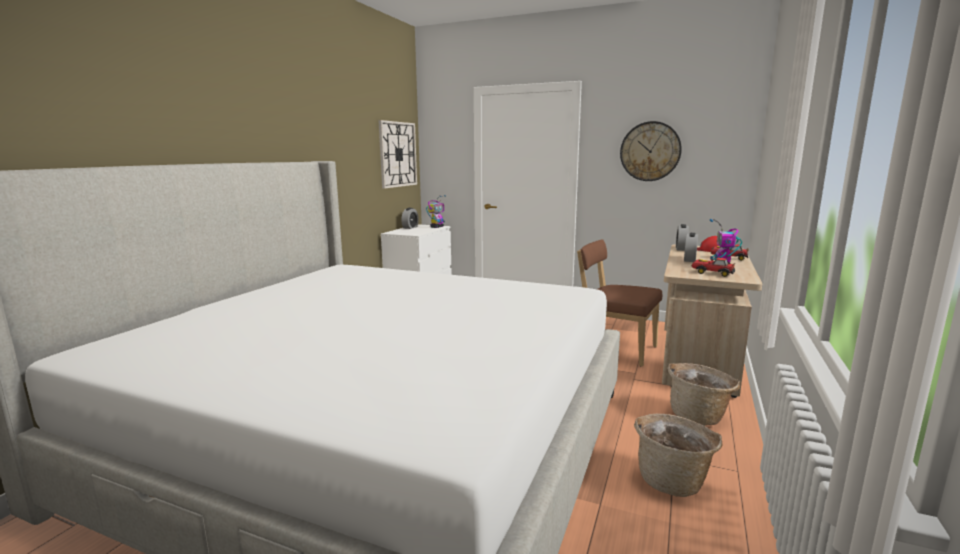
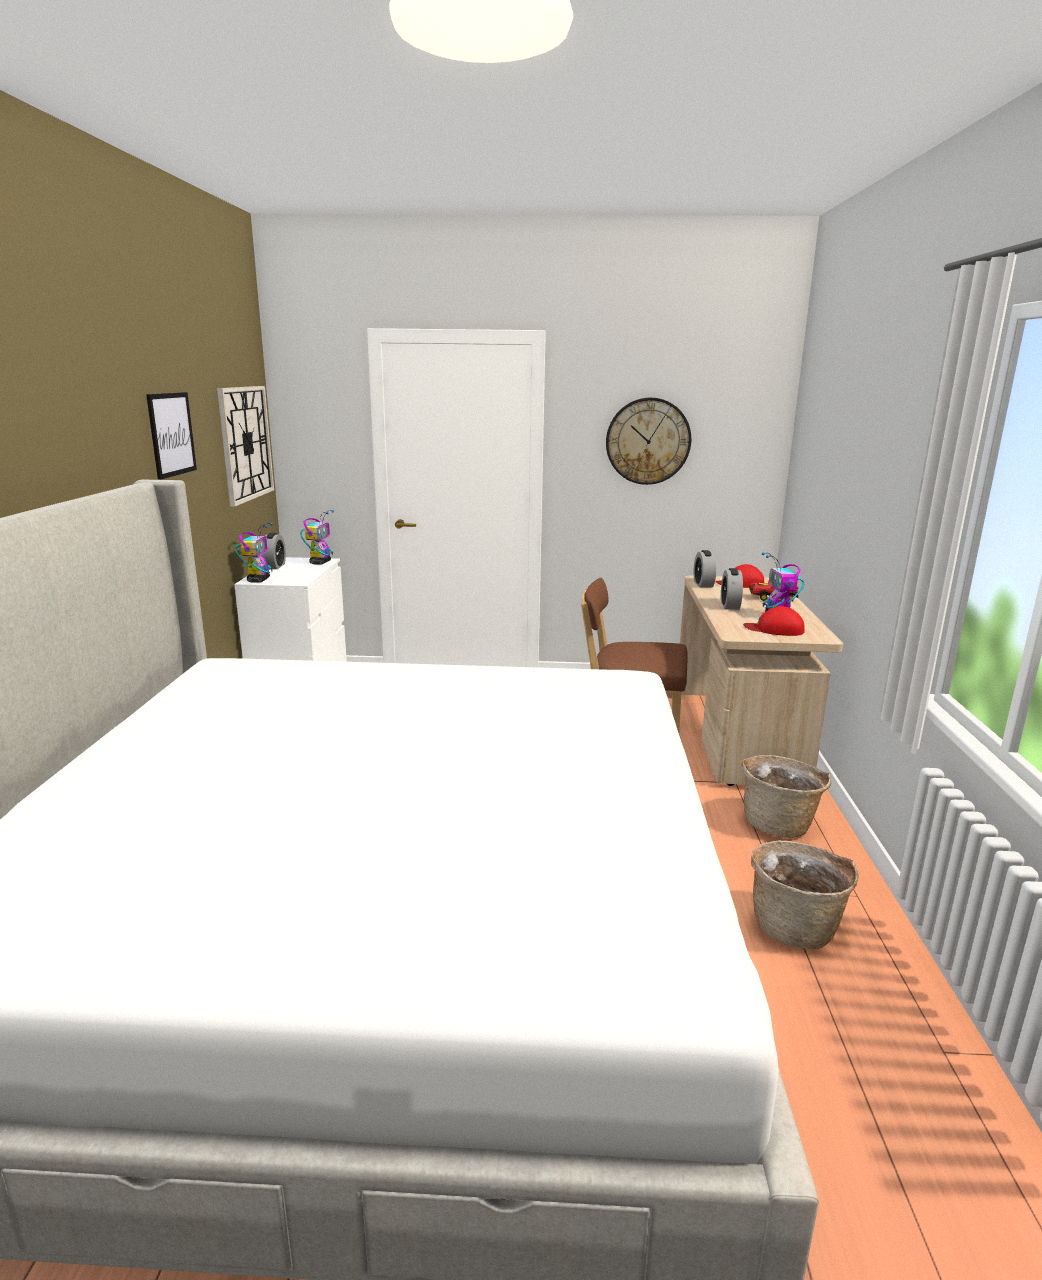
camera: 20 degrees left, 5 degrees up
toy car [691,258,735,277] -> red cap [743,606,805,636]
none -> picture [146,392,197,480]
none -> toy robot [235,523,273,583]

